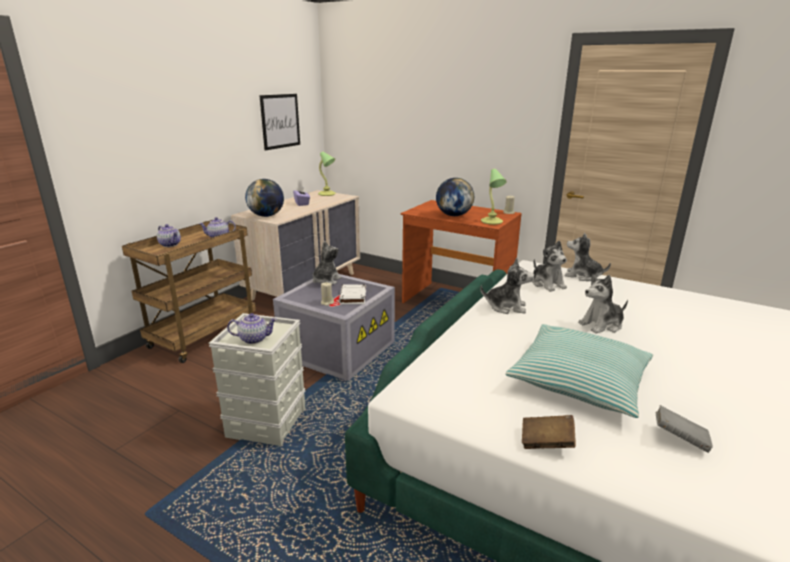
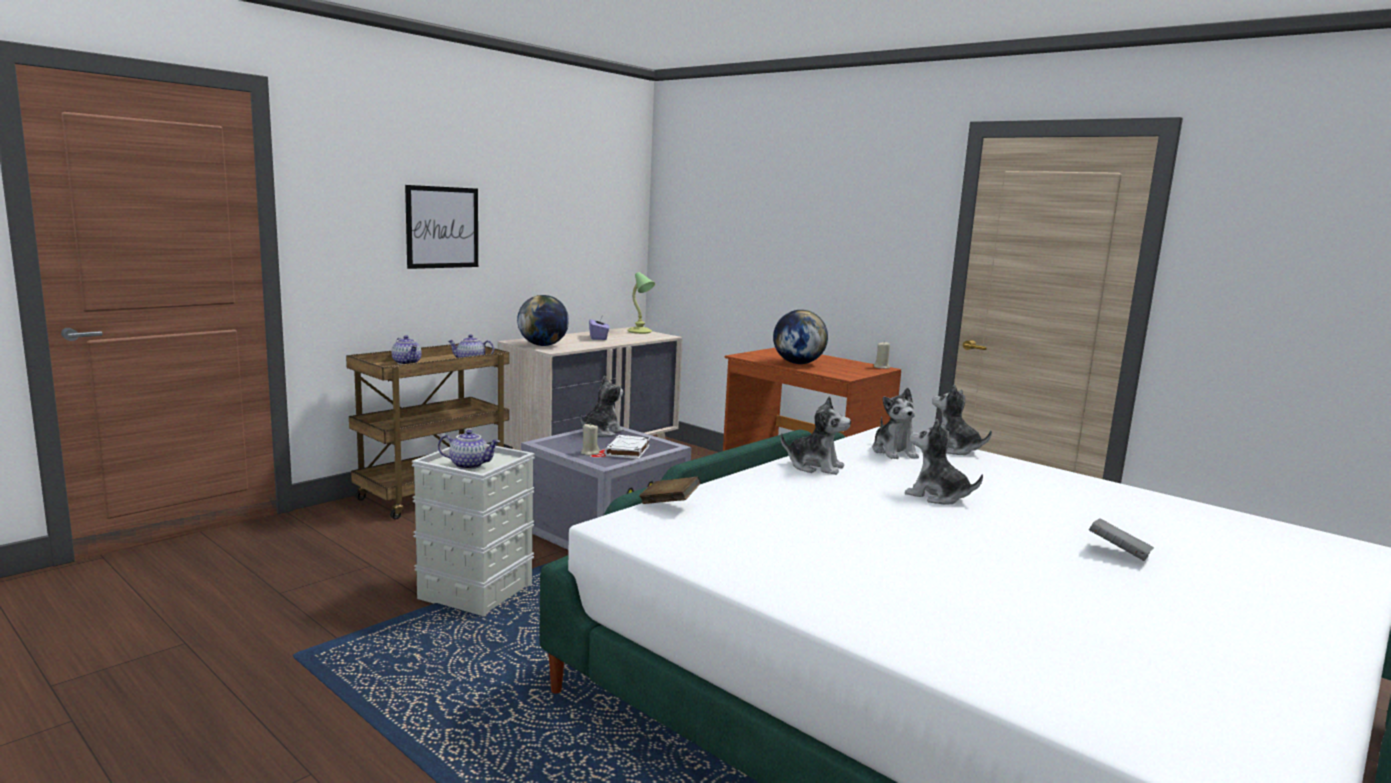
camera: 10 degrees right, 10 degrees down
picture [259,94,300,150] -> picture moved to [405,185,478,269]
table lamp [481,169,507,225] -> none
pillow [505,324,653,418] -> none
brown book [522,415,576,449] -> brown book moved to [639,477,700,504]
plush toy [578,275,628,334] -> plush toy turned 45 degrees clockwise [905,419,983,505]
grey book [656,405,713,453] -> grey book moved to [1089,518,1154,561]

